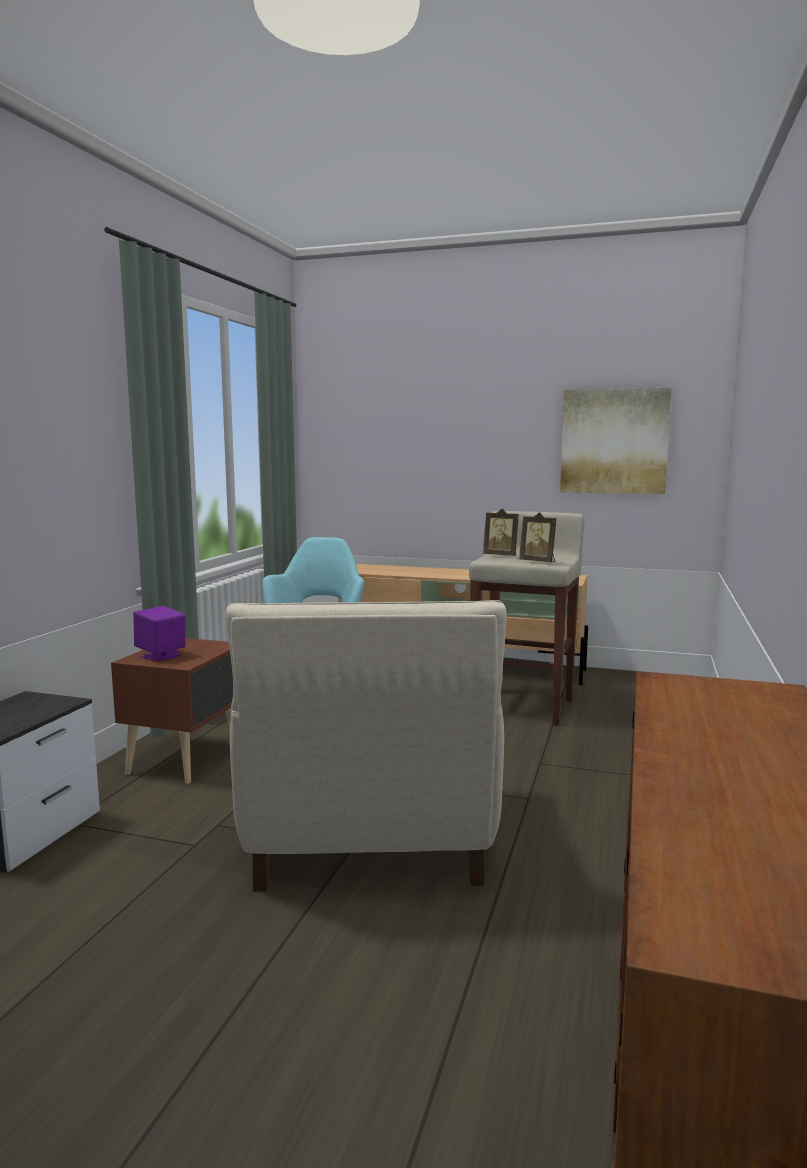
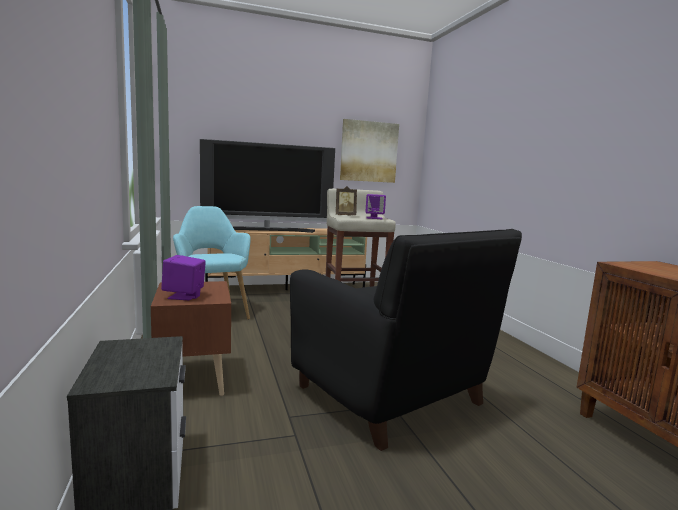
camera: 35 degrees left, 0 degrees up
beige armchair [226,600,507,892] -> black armchair [290,229,522,451]
picture frame [519,512,556,562] -> purple speaker [365,194,386,219]
none -> television [200,139,335,233]

